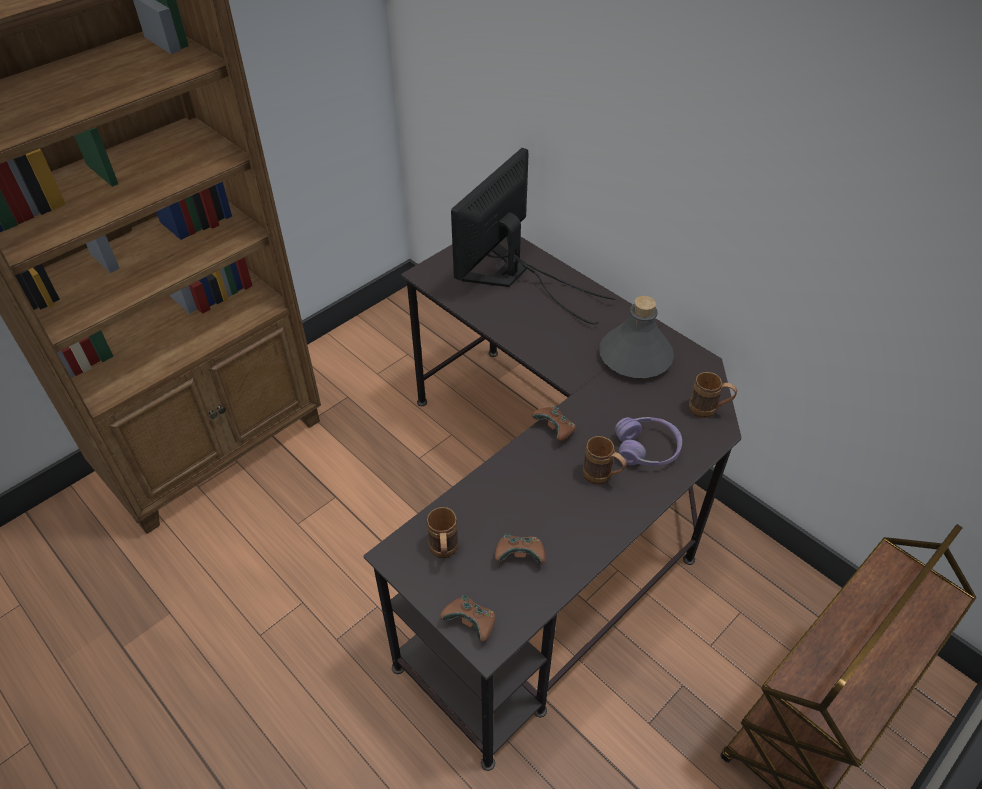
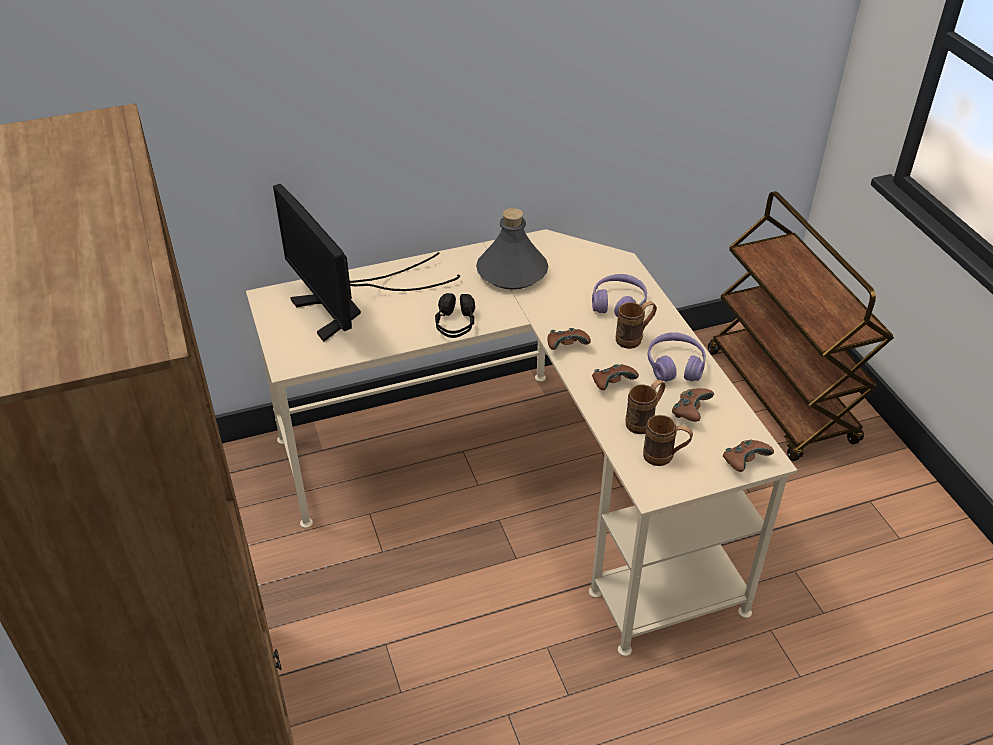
camera: 65 degrees left, 5 degrees down
black desk [363,236,742,771] -> beige desk [246,229,797,656]
brown mug [689,372,737,418] -> brown mug moved to [625,380,666,434]
none -> black headphones [435,293,475,338]
none -> brown game controller [592,364,639,390]
none -> purple headphones [648,333,706,382]

